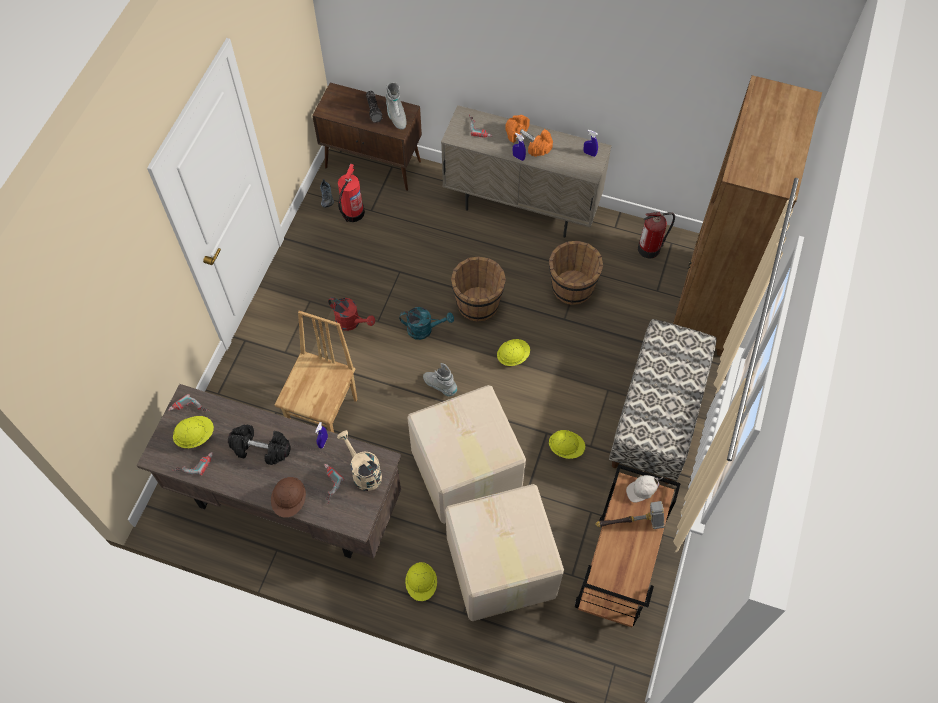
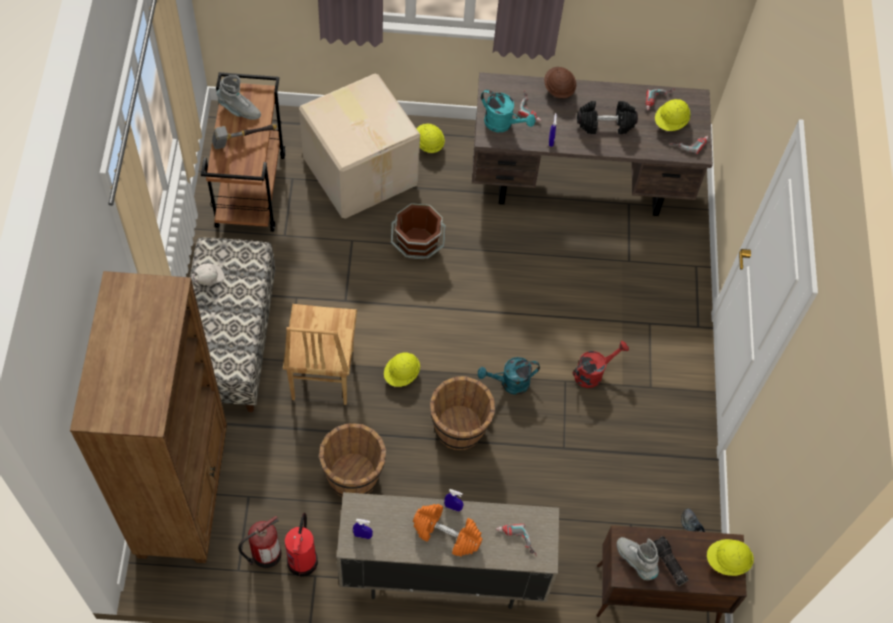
camera: 160 degrees right, 0 degrees up
brown chair [275,311,358,433] -> brown chair moved to [283,304,357,405]
red watering can [328,297,375,331] -> red watering can turned 135 degrees clockwise [573,341,629,388]
beige watering can [337,430,382,491] -> turquoise watering can [481,89,536,132]
fire extinguisher [338,164,365,222] -> fire extinguisher moved to [285,513,318,577]
cardboard box [407,385,526,524] -> brown bucket [391,203,446,260]
grey boot [423,363,457,397] -> grey boot moved to [217,75,261,120]
yellow hard hat [549,430,585,459] -> yellow hard hat moved to [707,539,754,576]
white cap [626,475,663,503] -> white cap moved to [192,263,225,285]

